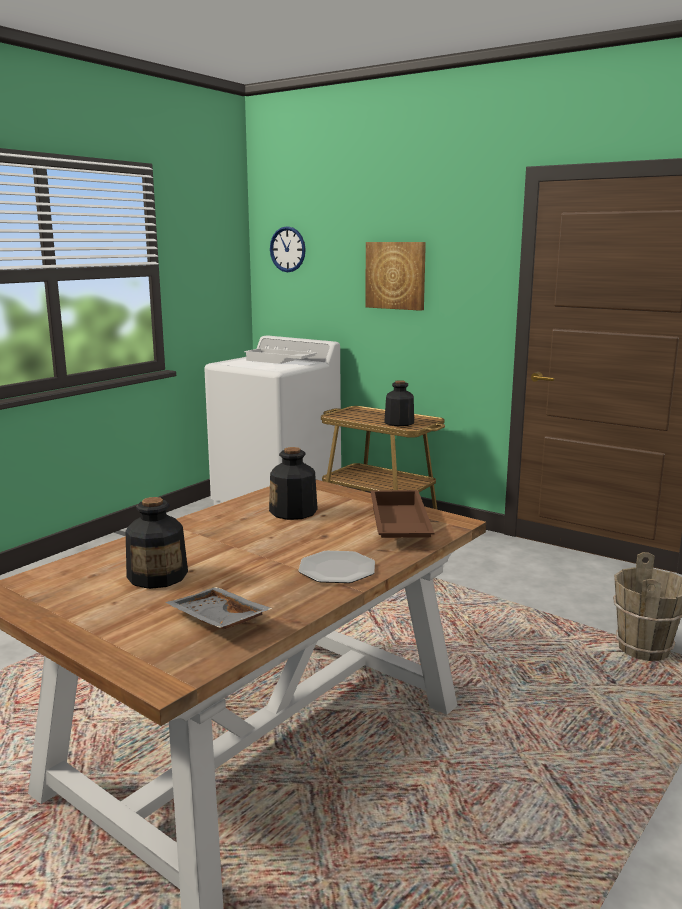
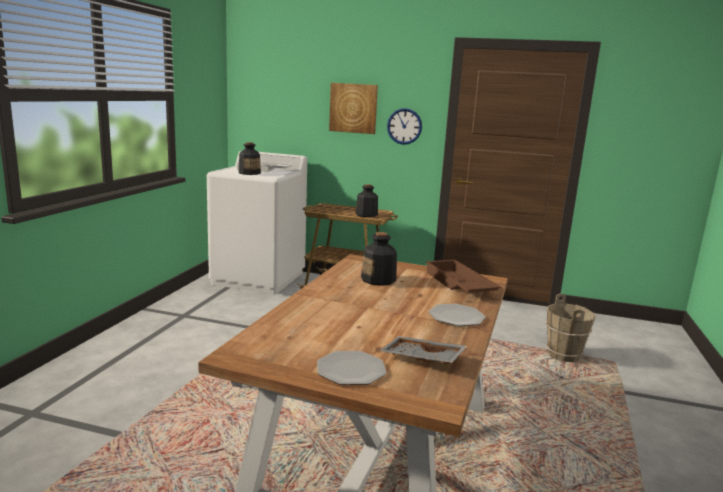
camera: 20 degrees left, 0 degrees up
bottle [126,497,188,589] -> bottle moved to [239,142,261,175]
wall clock [270,226,306,272] -> wall clock moved to [387,108,422,145]
none -> plate [317,351,387,385]

